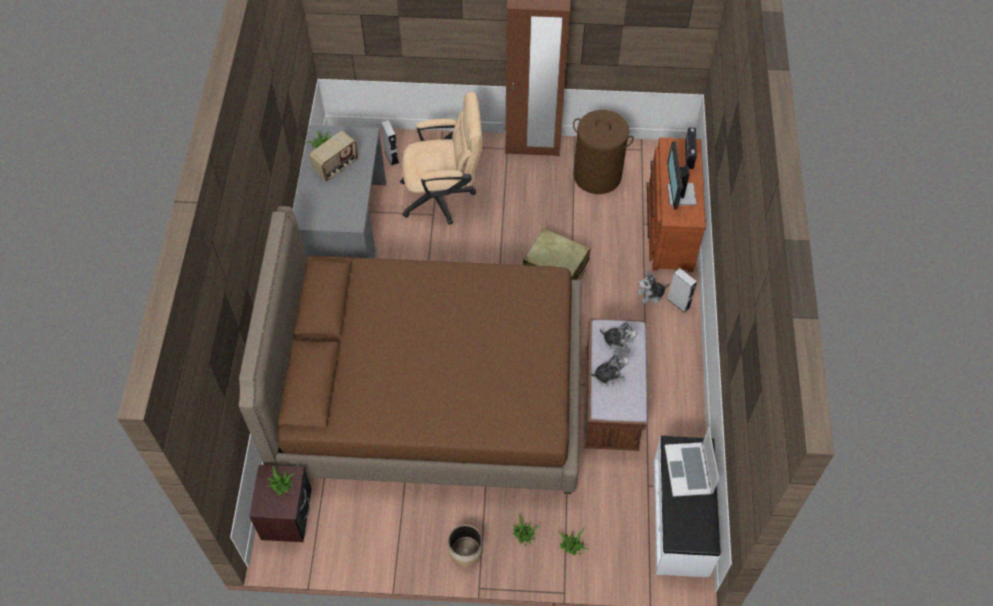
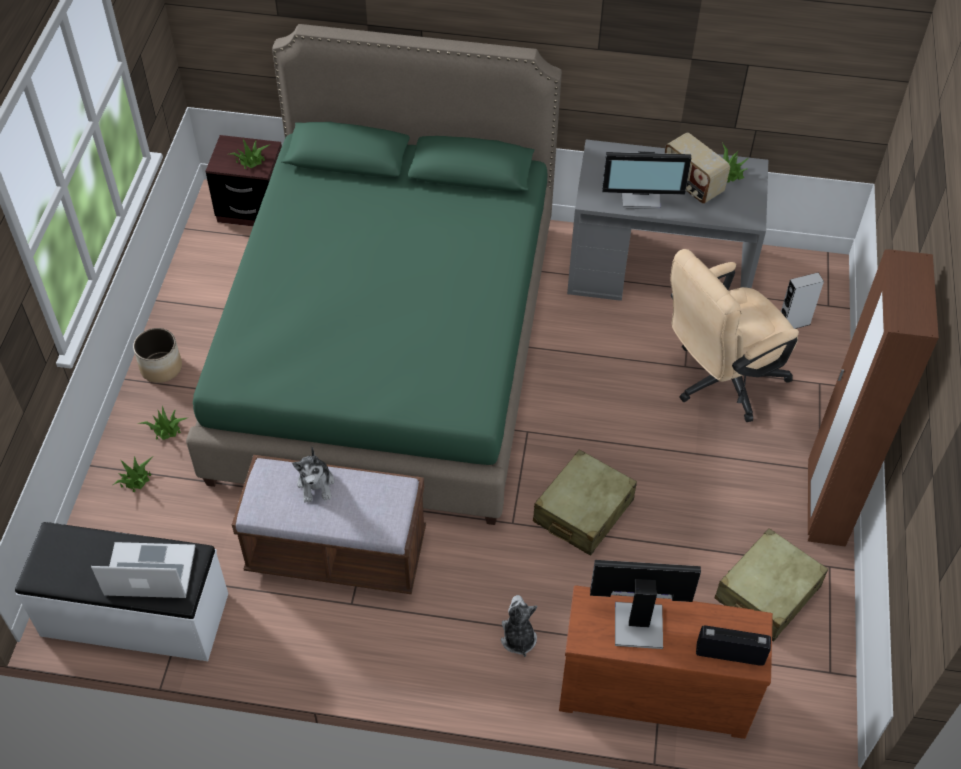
camera: 95 degrees right, 5 degrees down
brown bed [239,206,582,494] -> green bed [186,24,562,525]
beige office chair [400,92,482,225] -> beige office chair turned 60 degrees clockwise [670,249,799,422]
brown laundry basket [573,110,634,194] -> beige suitcase [715,528,828,642]
plush toy [600,321,637,353] -> none
grey speaker [667,268,697,313] -> none
none -> monitor [602,151,691,209]

